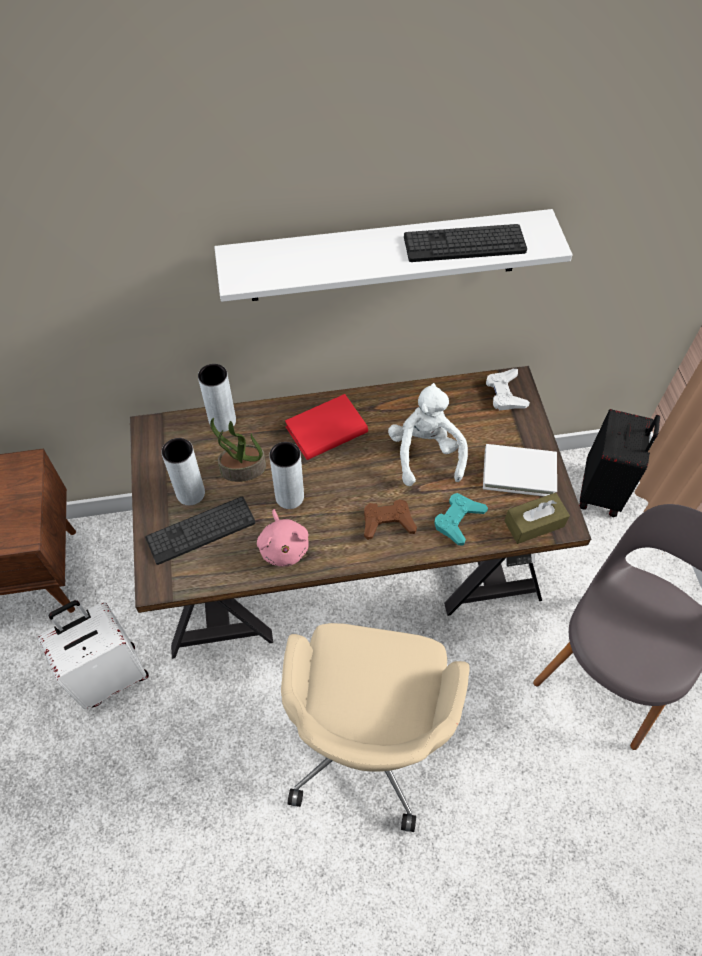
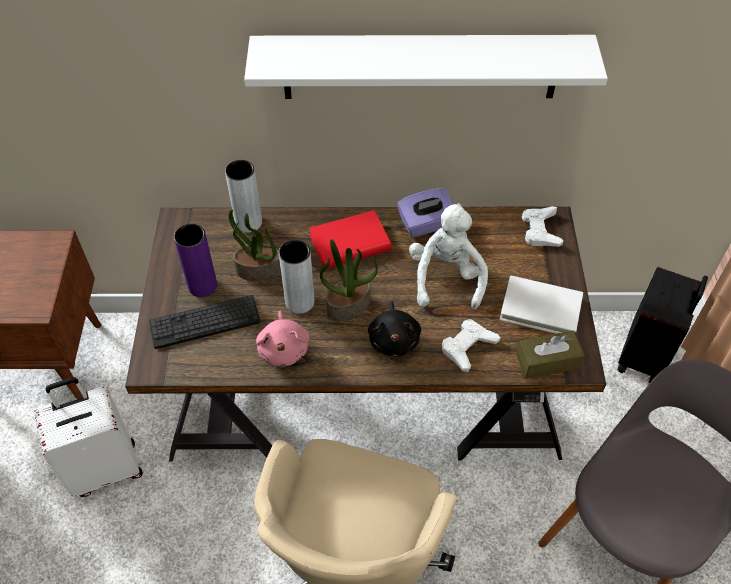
camera: 10 degrees right, 5 degrees down
grey vase [162,438,205,505] -> purple vase [174,224,217,297]
brown game controller [364,499,417,540] -> black plush toy [368,301,421,357]
keyboard [404,224,527,262] -> none
turquoise game controller [434,493,488,545] -> white game controller [442,319,500,372]
none -> potted plant [320,239,378,321]
none -> purple tissue box [397,188,453,238]

